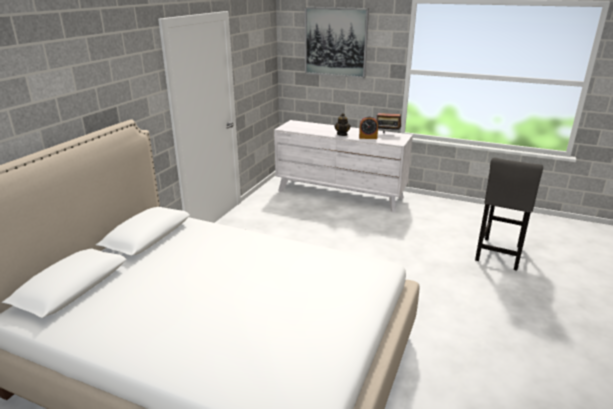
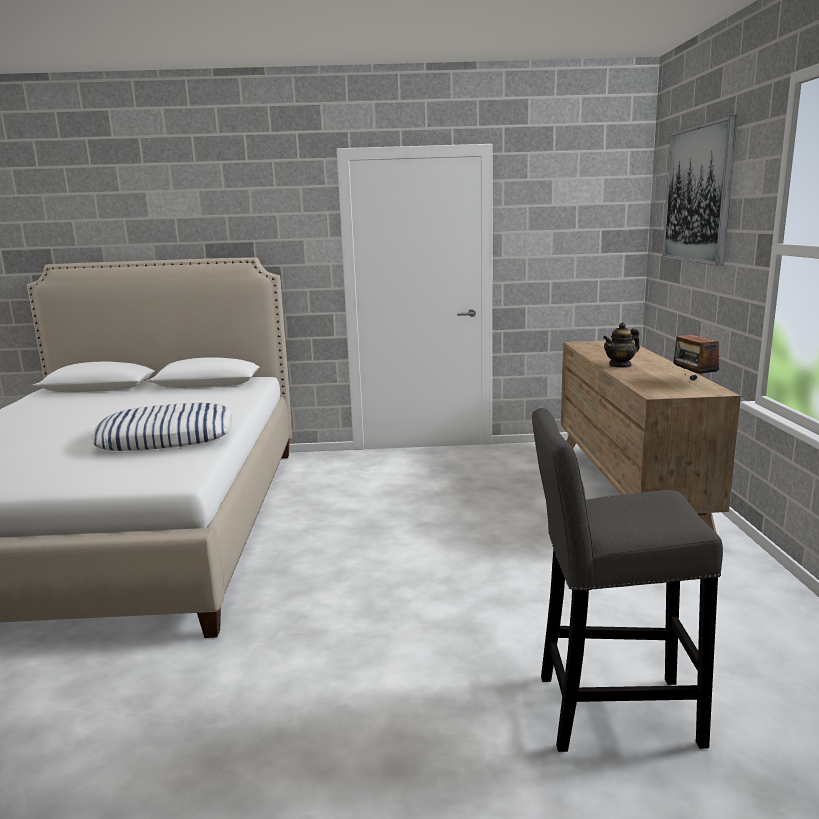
camera: 65 degrees right, 10 degrees down
white dresser [274,120,413,212] -> brown dresser [561,340,741,533]
alarm clock [359,116,378,139] -> none
none -> pillow [92,403,232,451]

